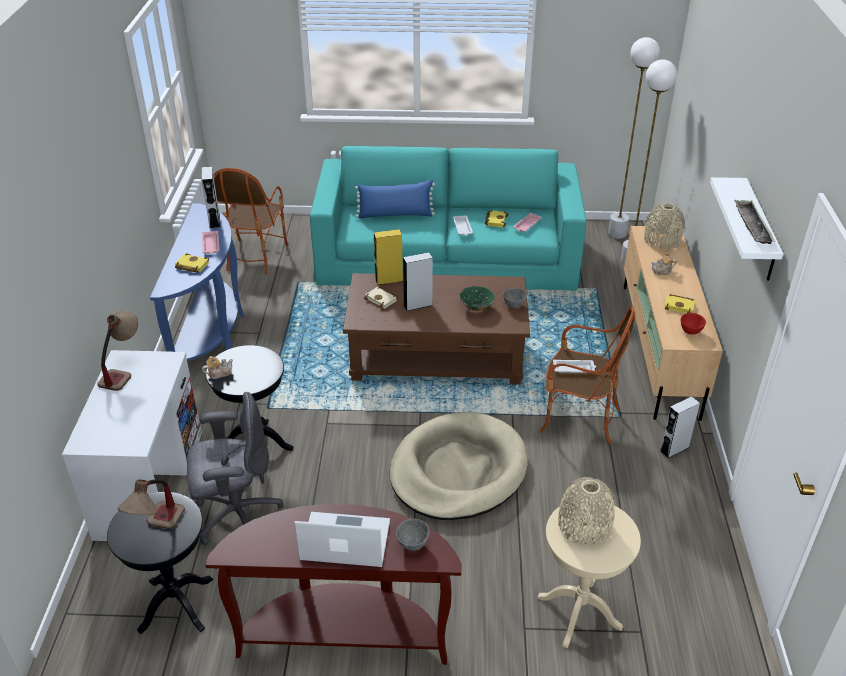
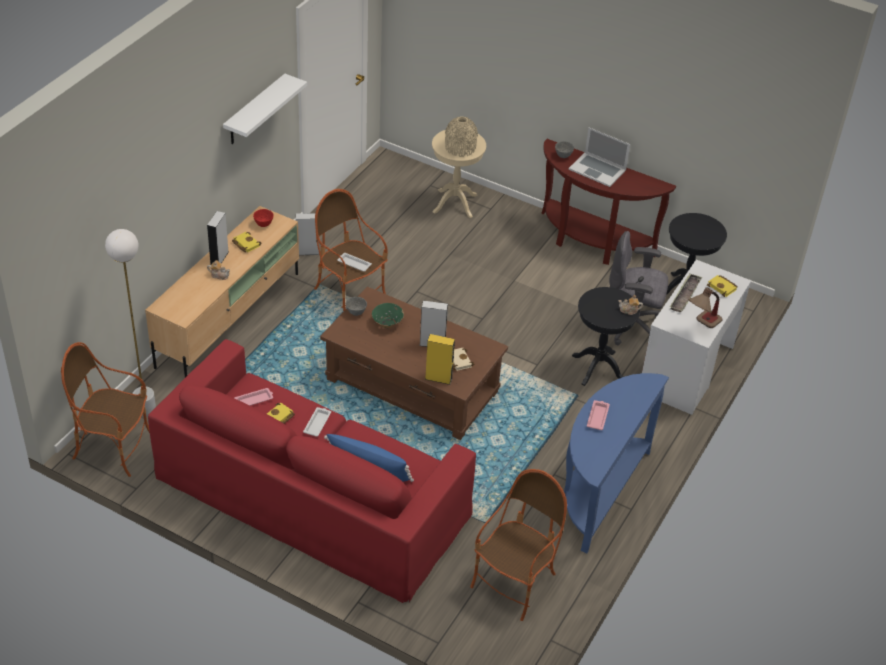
camera: 155 degrees left, 5 degrees up
table lamp [118,479,185,529] -> none
yellow book [175,253,209,273] -> yellow book moved to [707,275,738,297]
grey speaker [201,166,220,229] -> grey speaker moved to [207,211,229,265]
turquoise sofa [310,146,587,291] -> red sofa [148,339,476,603]
beige dog bed [390,412,528,520] -> none
white floor lamp [608,37,660,239] -> armchair [61,342,150,477]
beige vase [644,203,685,250] -> none
tray [734,200,775,244] -> tray moved to [670,273,702,312]

